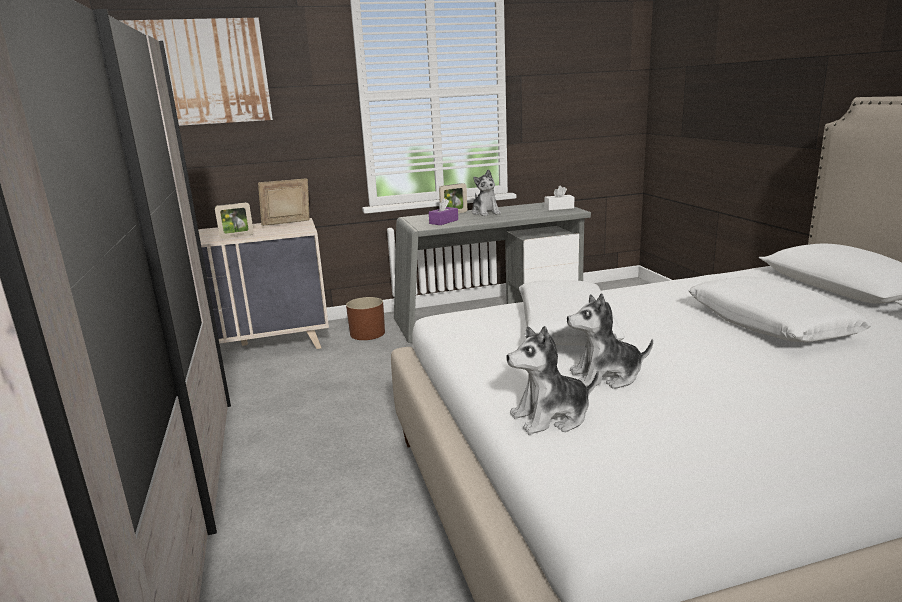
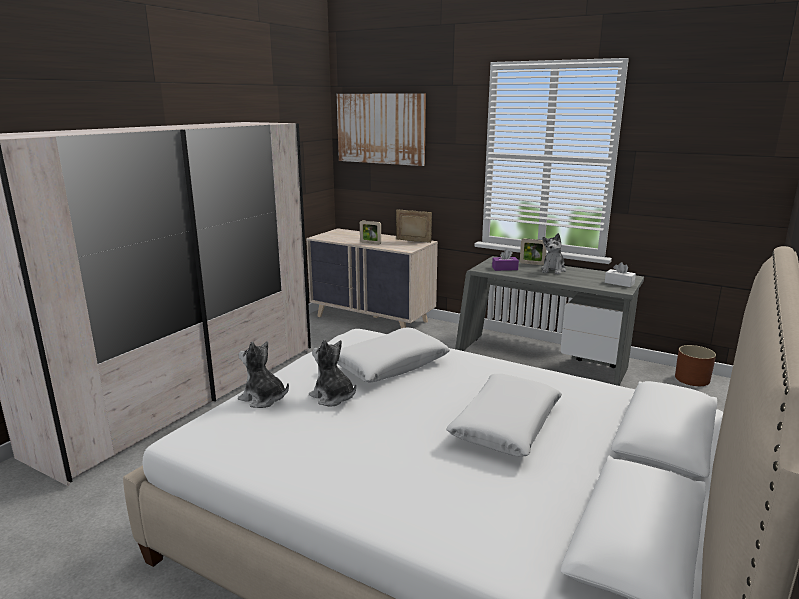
camera: 45 degrees right, 0 degrees up
brown planter [346,297,385,340] -> brown planter moved to [675,345,716,386]

